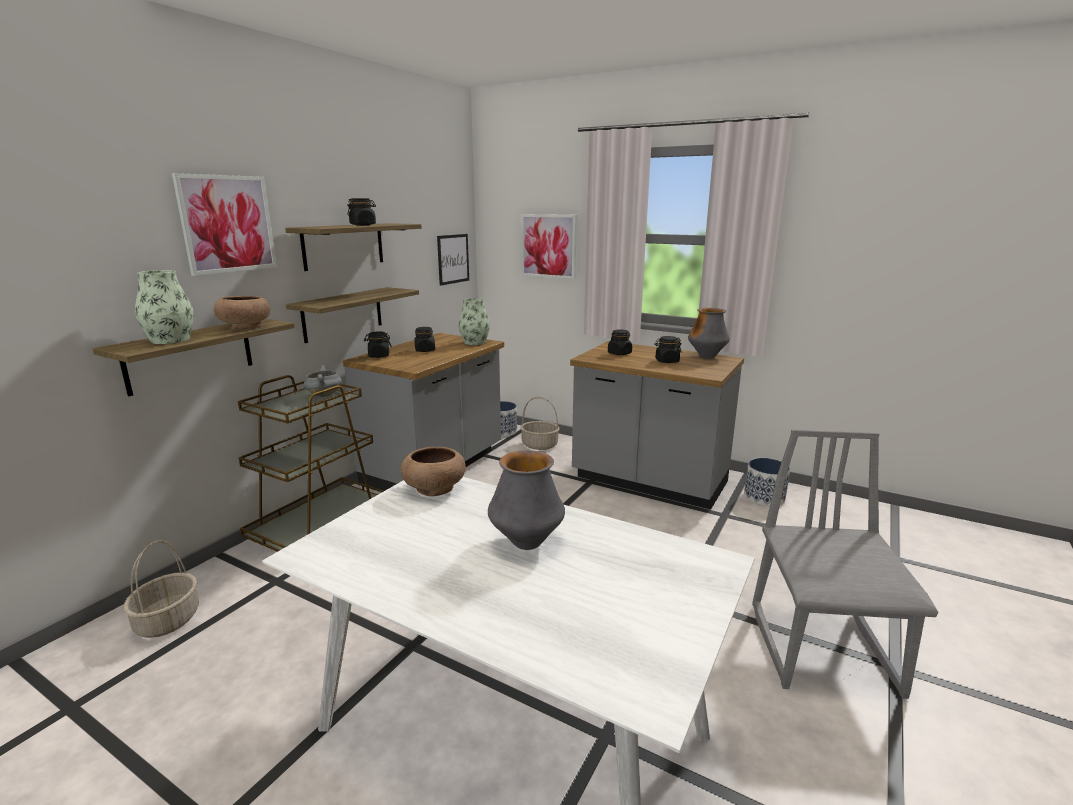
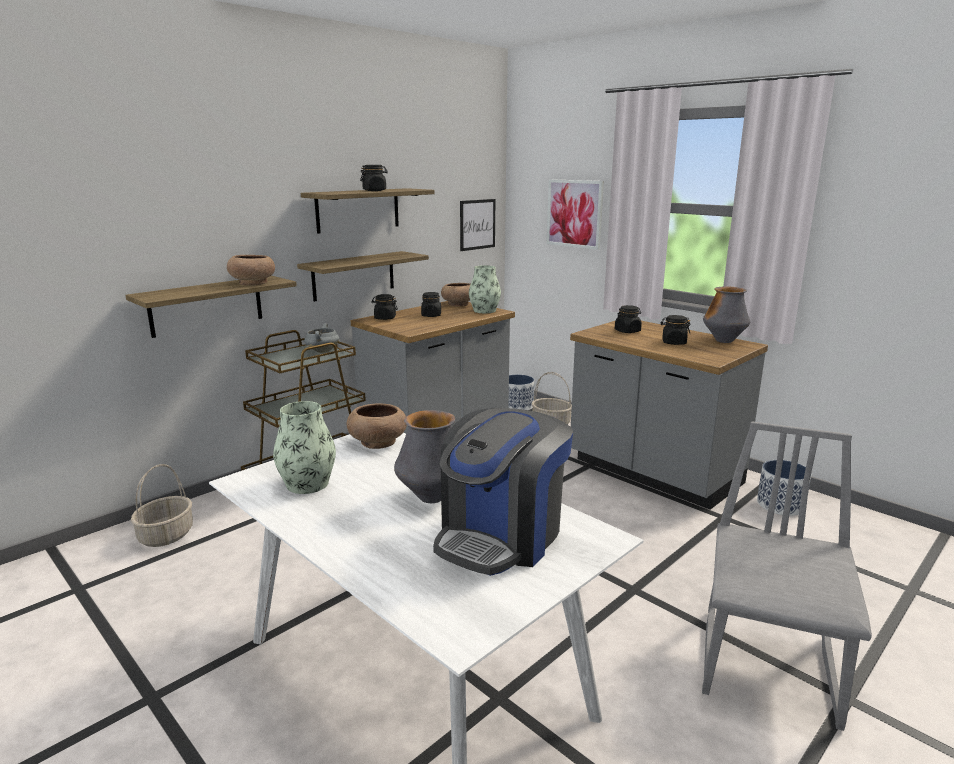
camera: 15 degrees right, 0 degrees up
vase [135,270,194,344] -> vase moved to [273,401,336,494]
picture [172,173,277,276] -> none
none -> coffee machine [433,408,573,576]
none -> brown bowl [441,283,471,307]

